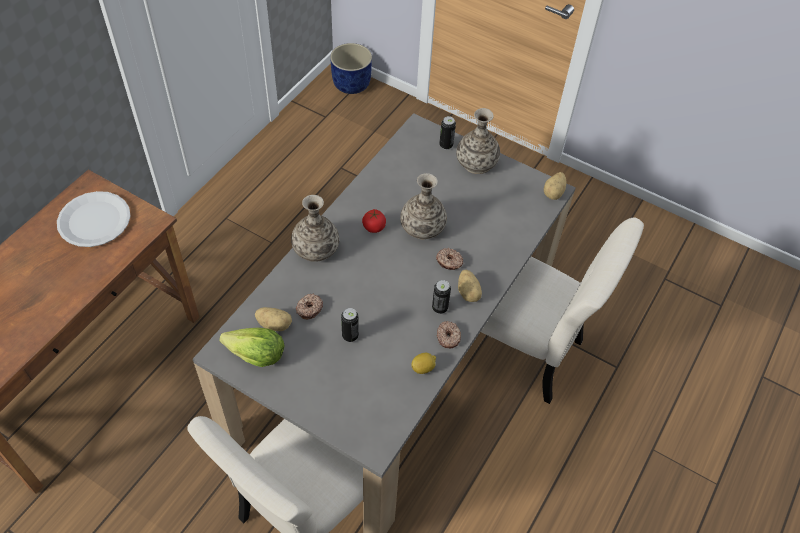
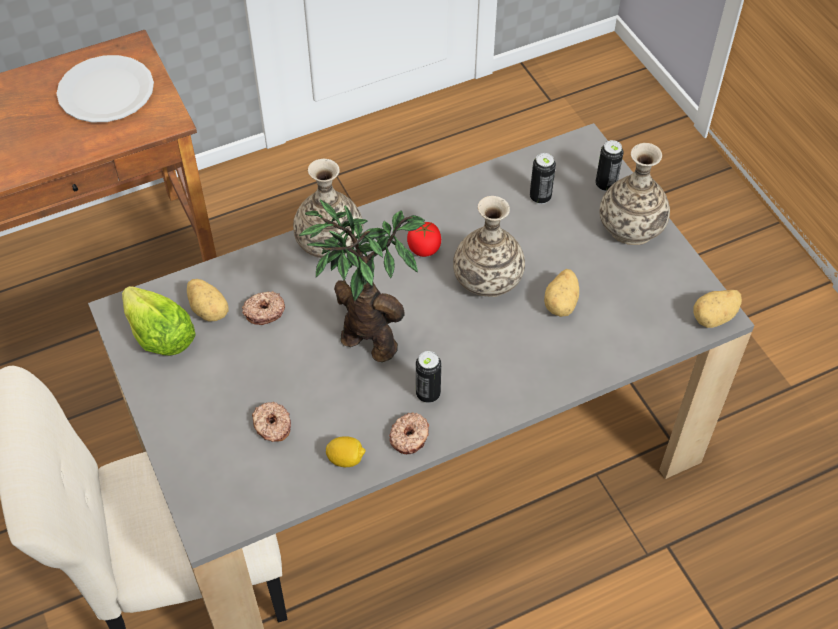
camera: 35 degrees right, 0 degrees up
blue planter [330,43,372,94] -> none
can [341,308,359,342] -> can moved to [530,153,556,204]
donut [436,248,463,270] -> donut moved to [252,402,291,442]
potato [458,270,482,302] -> potato moved to [544,269,579,317]
beige chair [481,218,644,404] -> none
none -> potted plant [299,200,425,362]

